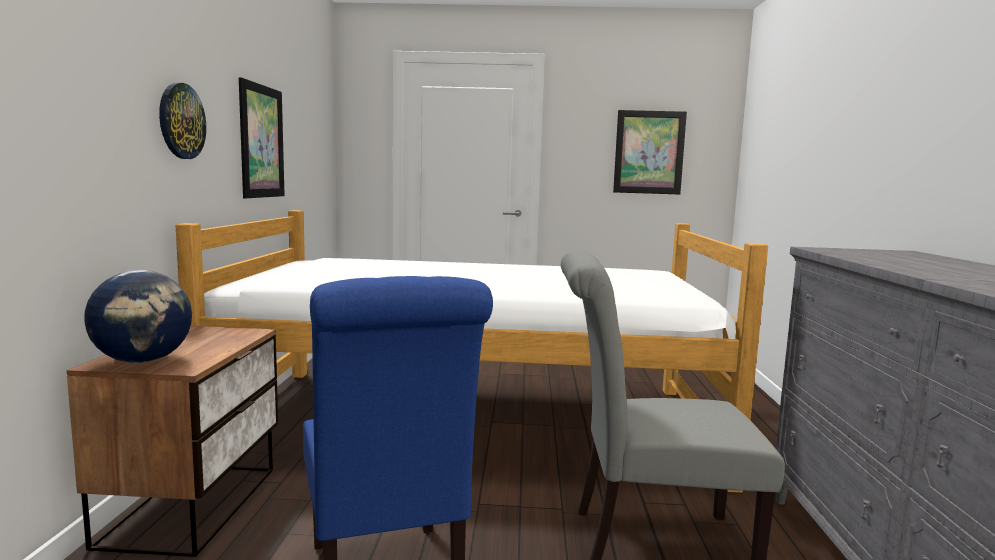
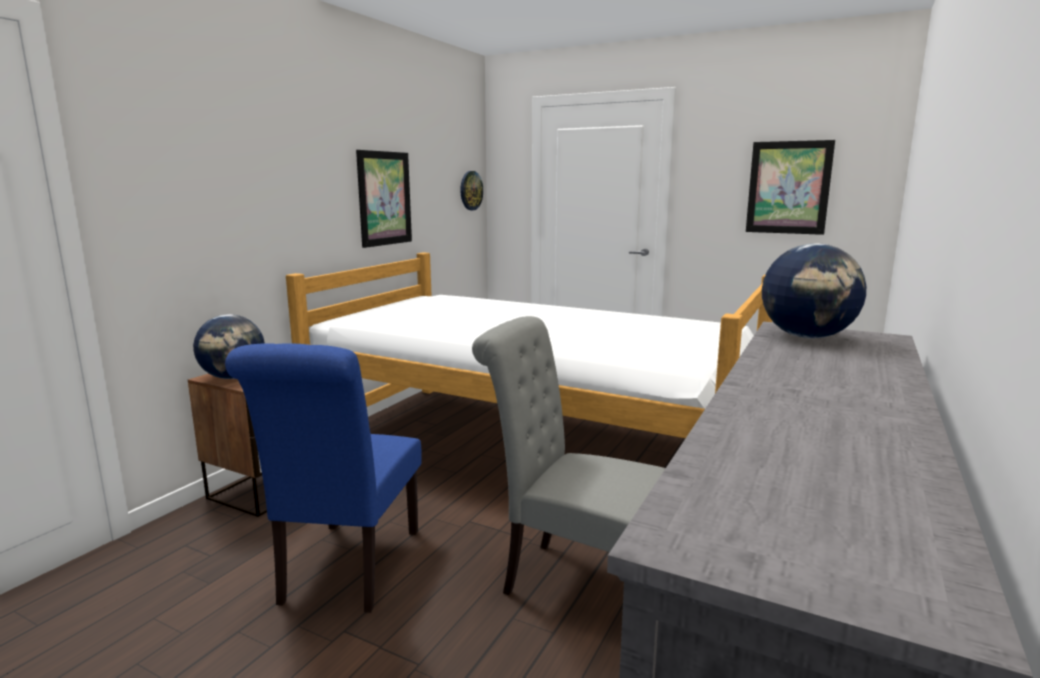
camera: 25 degrees right, 5 degrees up
wall clock [159,83,206,159] -> wall clock moved to [460,171,483,210]
none -> globe [762,243,866,339]

